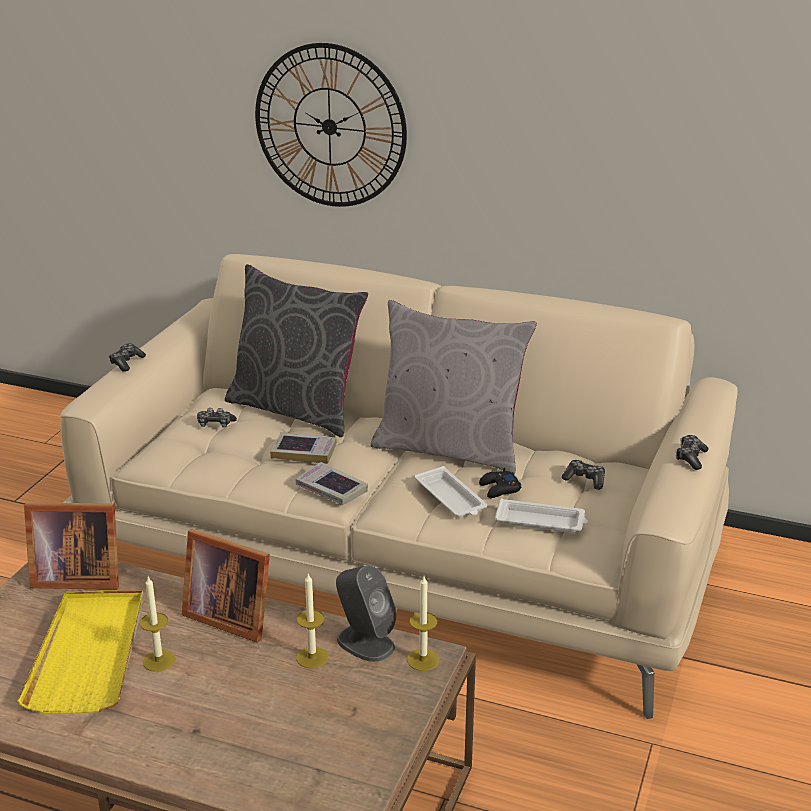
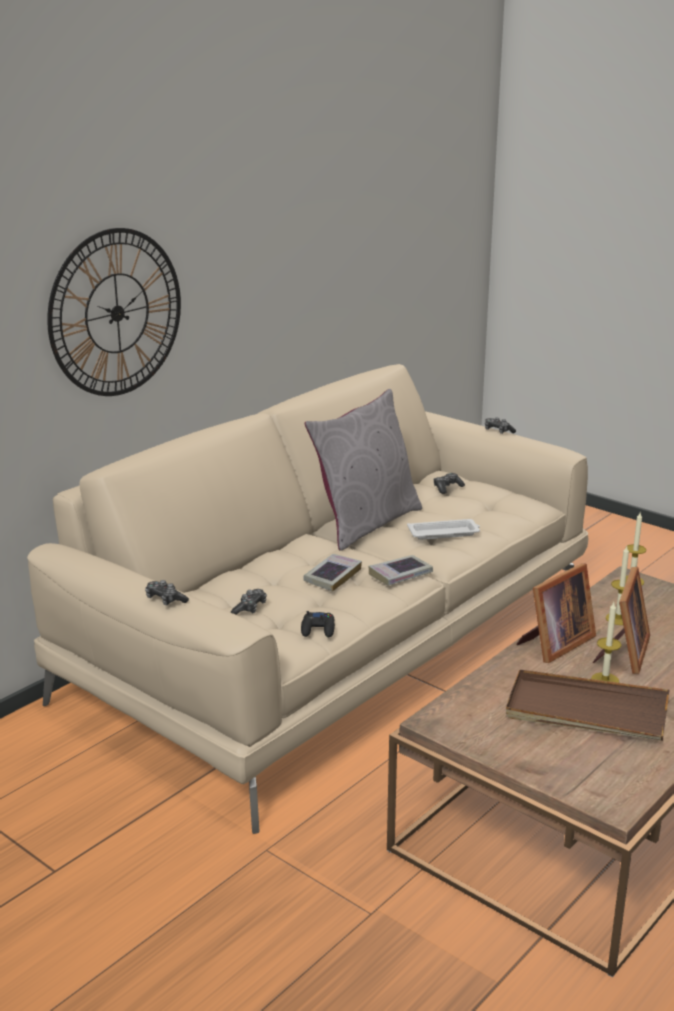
camera: 70 degrees left, 5 degrees down
yellow tray [17,590,144,714] -> brown tray [506,669,670,741]
picture frame [24,502,119,590] -> picture frame moved to [593,567,650,674]
grey pillow [225,264,368,437] -> none
grey speaker [336,565,397,662] -> none
black game controller [479,468,521,498] -> black game controller moved to [301,611,335,637]
white tray [495,498,588,533] -> none

